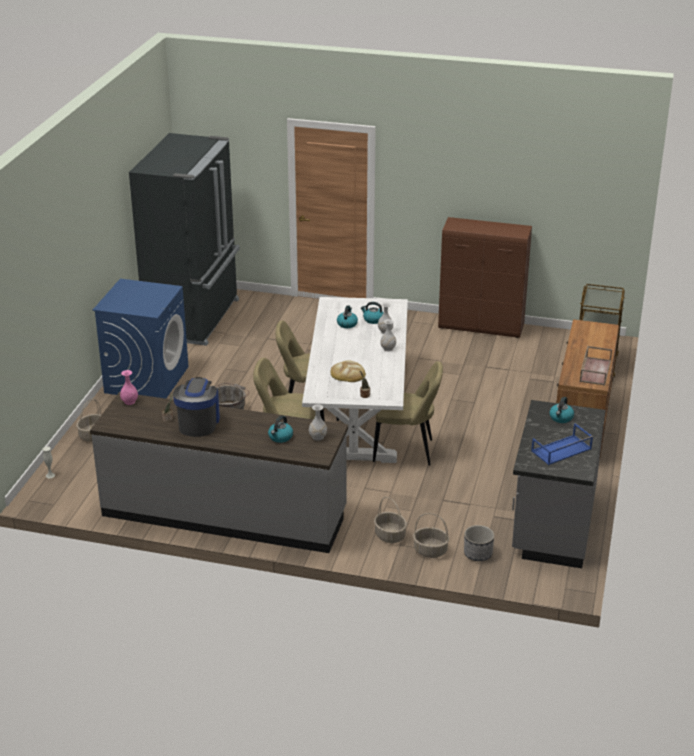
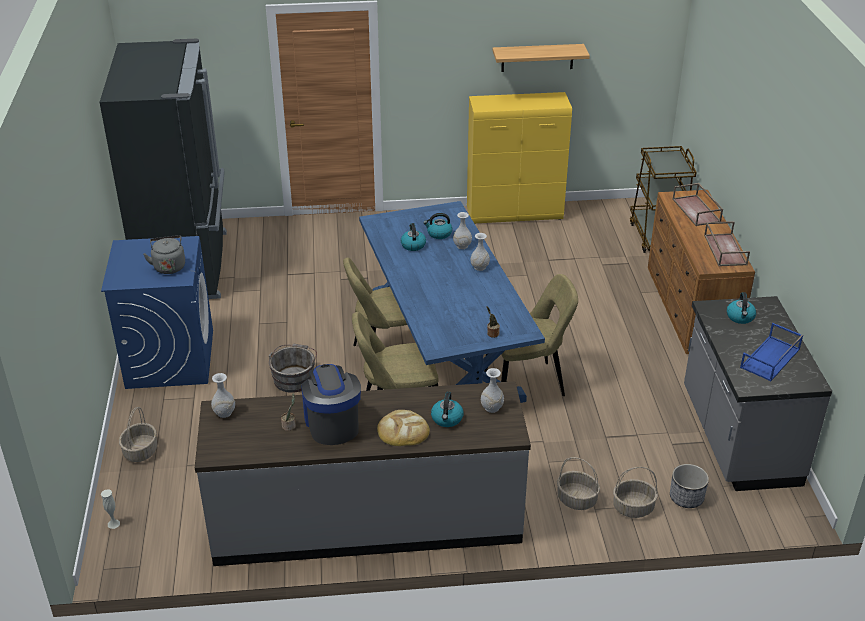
camera: 20 degrees left, 5 degrees up
pink vase [120,370,138,405] -> white vase [211,373,235,418]
white dining table [302,297,408,463] -> blue dining table [359,201,545,403]
bread [330,361,366,382] -> bread moved to [377,410,430,446]
brown cabinet [438,217,532,338] -> yellow cabinet [467,92,572,224]
none -> grey kettle [143,235,185,274]
none -> shelf [492,44,590,72]
none -> brown tray [672,183,723,226]

